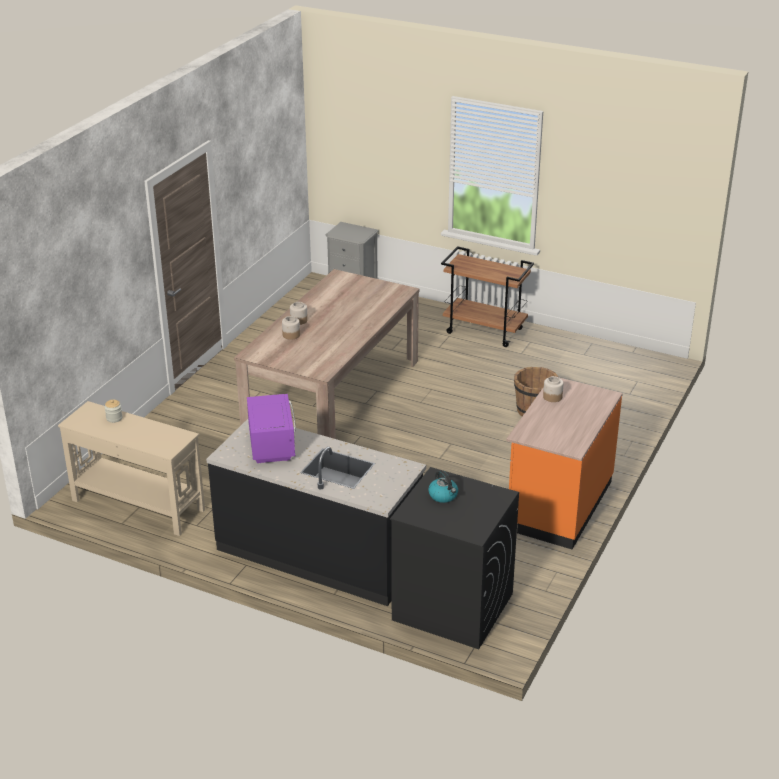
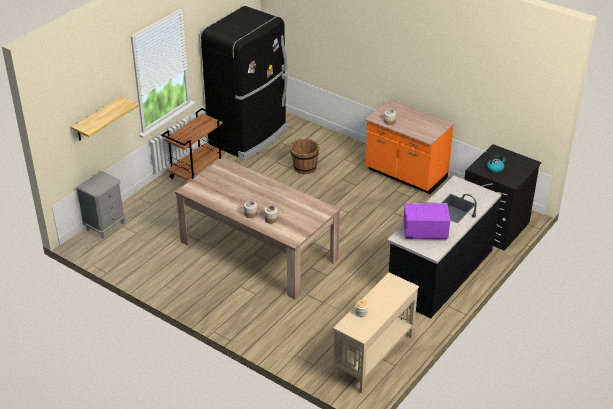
camera: 80 degrees left, 5 degrees up
none -> shelf [71,97,139,140]
none -> black fridge [201,6,288,160]

